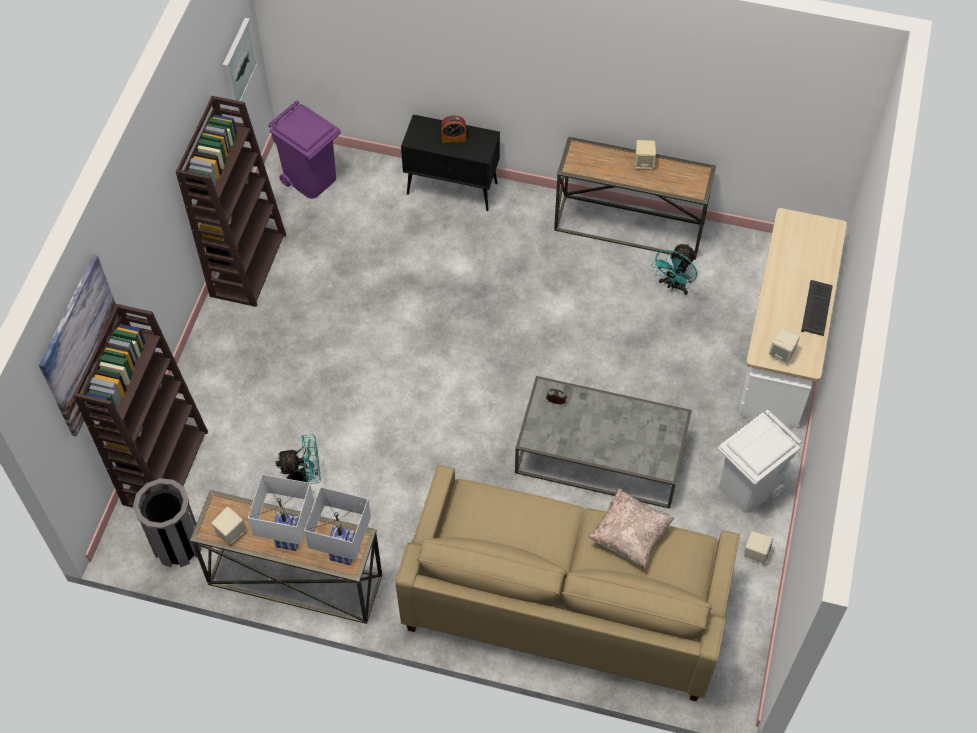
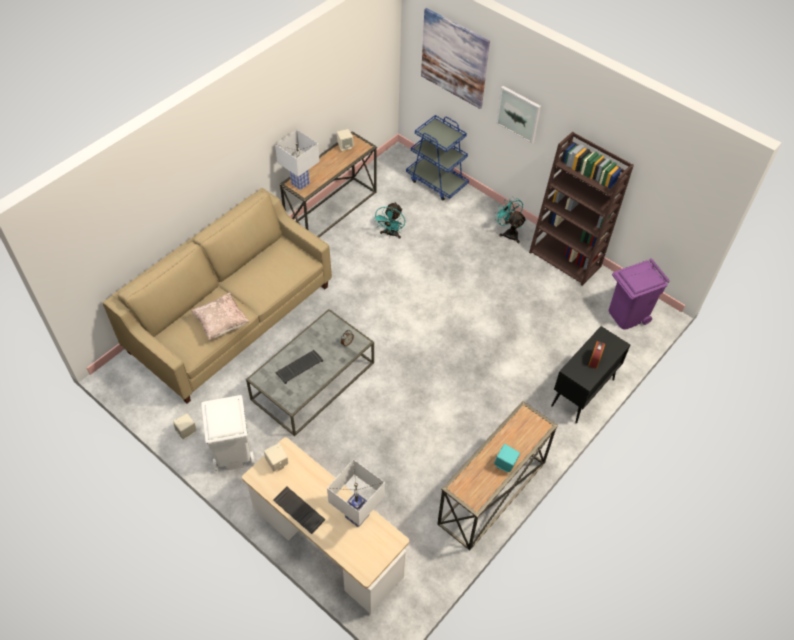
camera: 115 degrees right, 5 degrees down
brown bookcase [73,304,208,509] -> blue cart [406,115,469,201]
grey trash can [133,478,202,567] -> none
picture [223,18,258,110] -> picture moved to [496,86,541,144]
white table lamp [248,474,314,551] -> white table lamp moved to [327,459,385,528]
beige speaker [635,140,656,169] -> turquoise speaker [494,444,520,472]
turquoise fan [651,243,697,295] -> turquoise fan moved to [494,197,526,243]
none -> keyboard [275,350,323,384]

